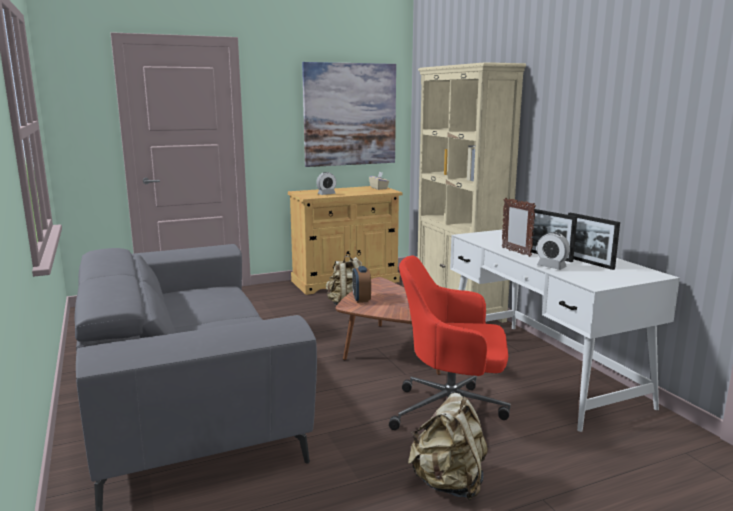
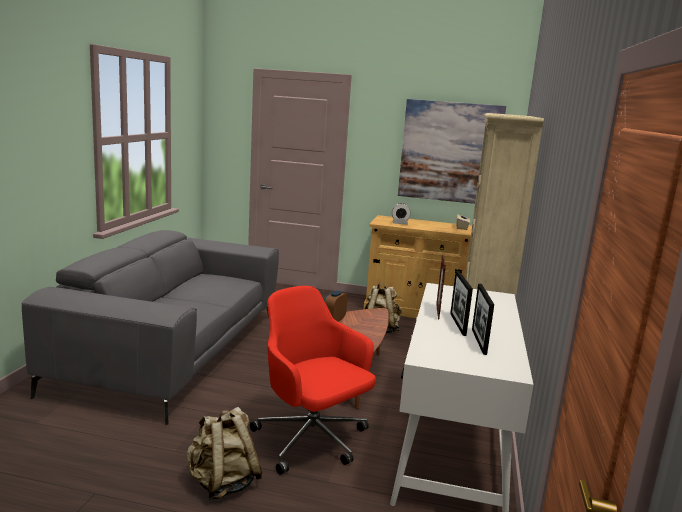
camera: 35 degrees right, 0 degrees up
alarm clock [537,232,570,270] -> none

